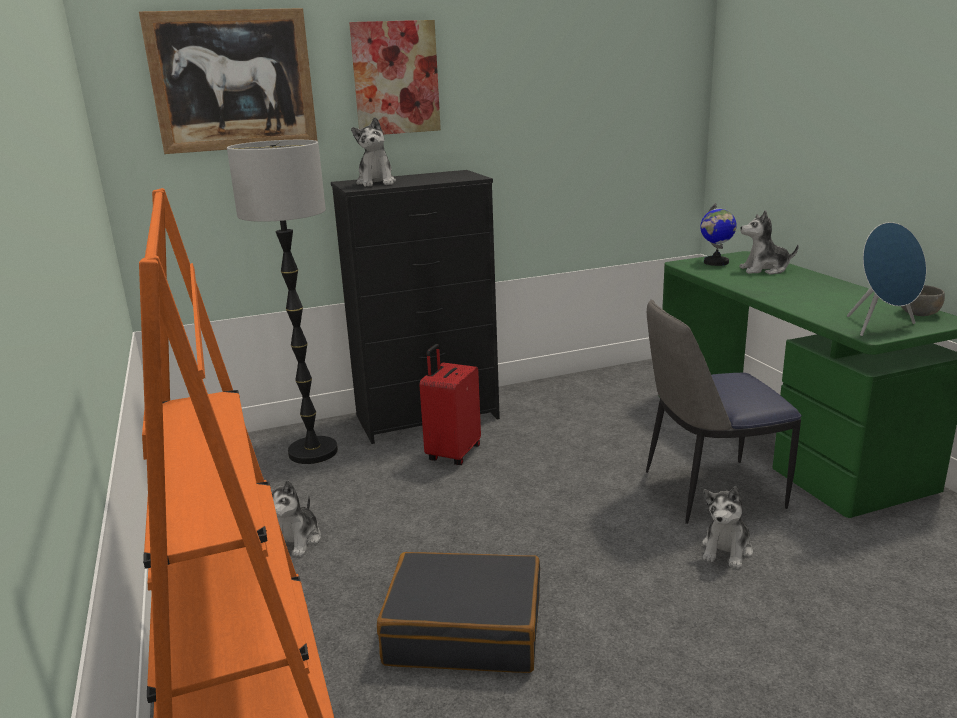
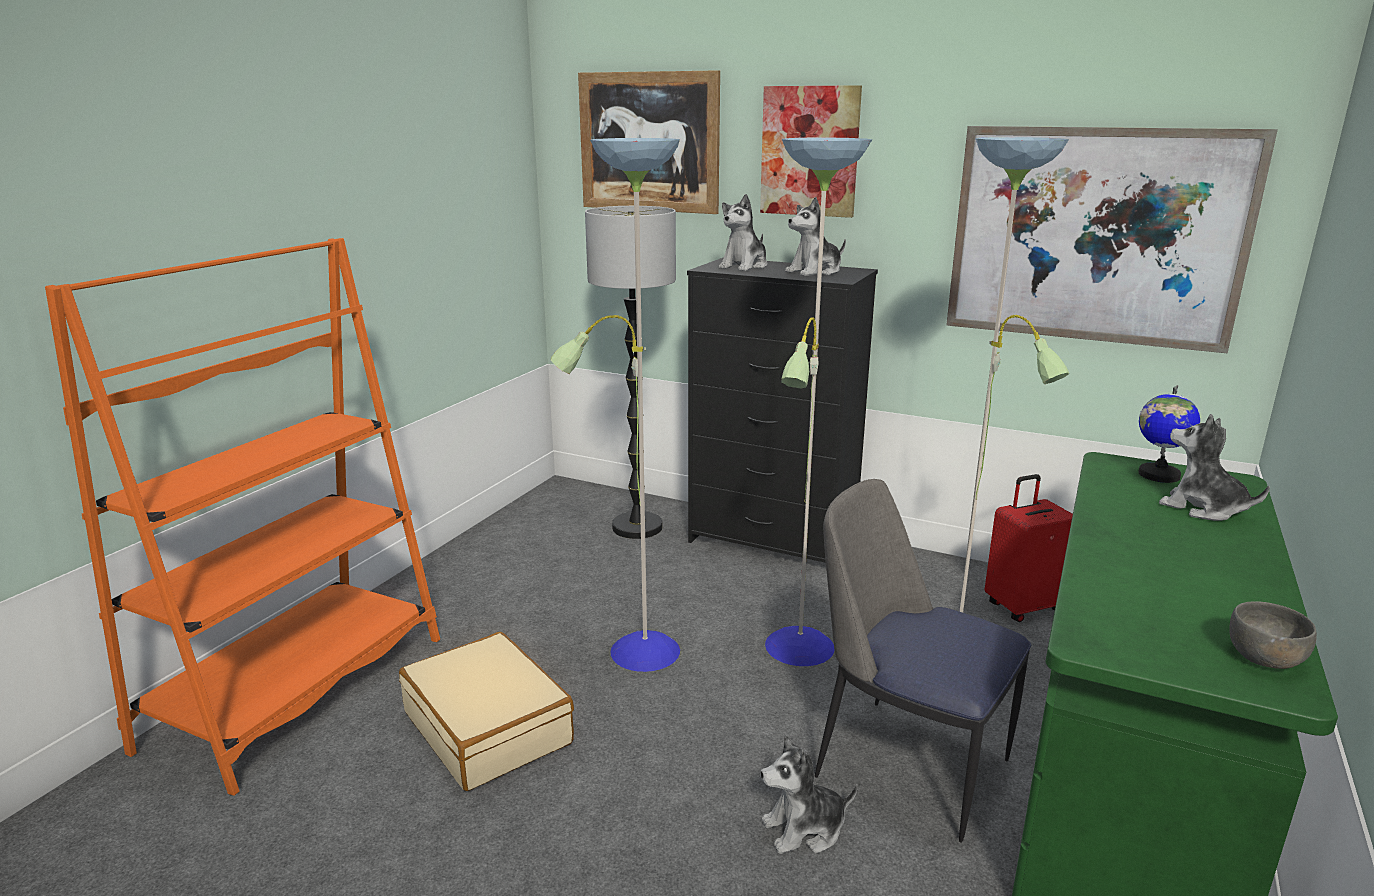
camera: 45 degrees right, 0 degrees up
plush toy [271,480,321,557] -> plush toy moved to [785,197,846,276]
black suitcase [377,552,540,673] -> beige suitcase [399,632,574,791]
red suitcase [419,344,481,465] -> red suitcase moved to [984,474,1073,622]
blue speaker [847,222,926,336] -> none
none -> floor lamp [551,137,1069,672]
none -> picture [946,126,1278,353]

